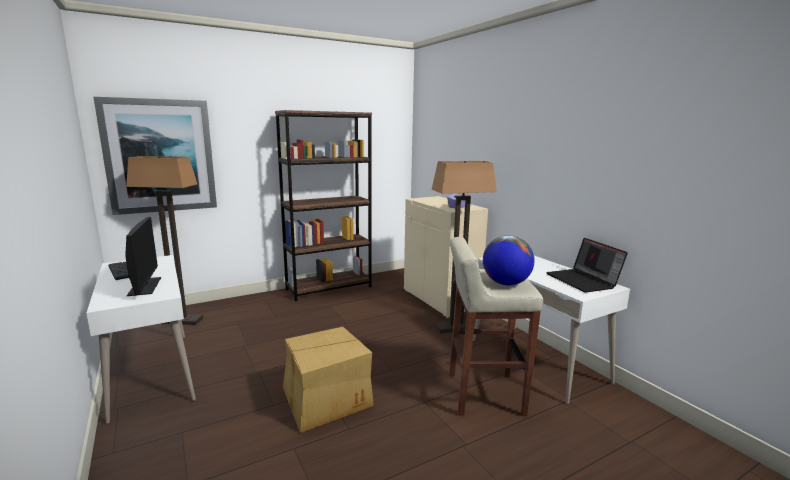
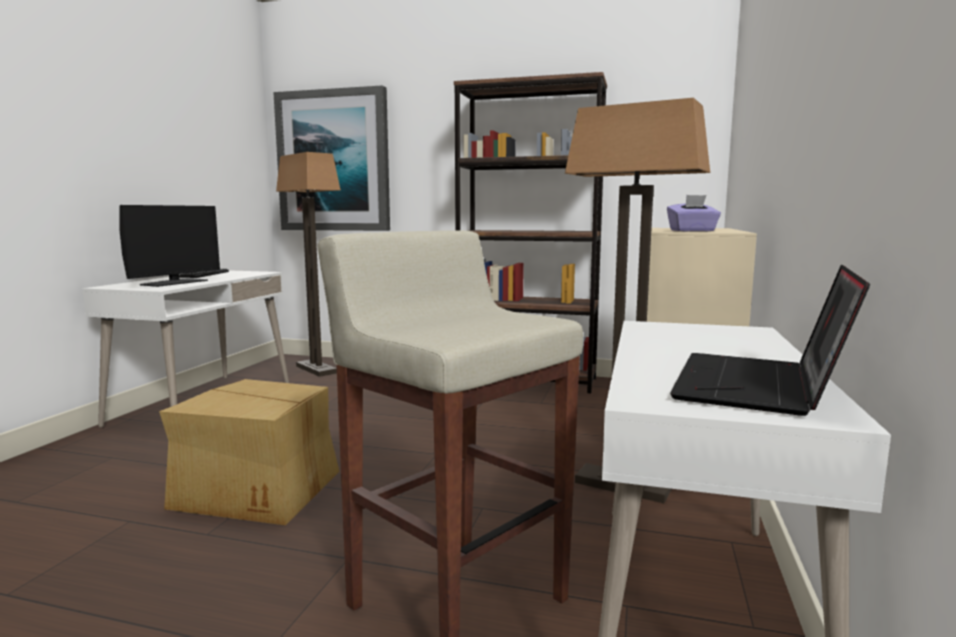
camera: 45 degrees right, 5 degrees down
globe [483,235,535,285] -> none

